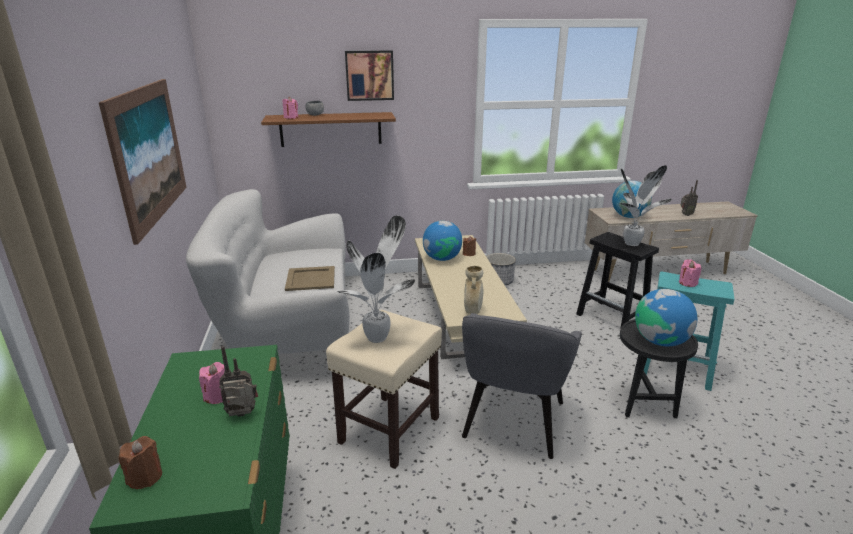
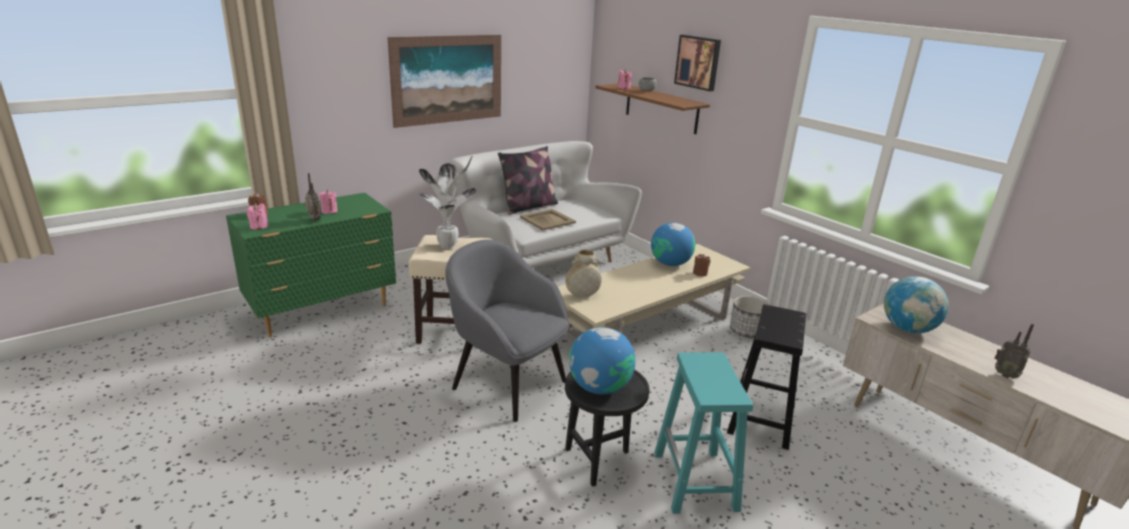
camera: 60 degrees right, 0 degrees up
grey armchair [462,313,582,459] -> grey armchair turned 45 degrees clockwise [445,239,569,422]
potted plant [621,165,672,246] -> none
pink candle [679,259,701,287] -> pink candle moved to [247,203,269,230]
none -> pillow [498,146,558,215]

